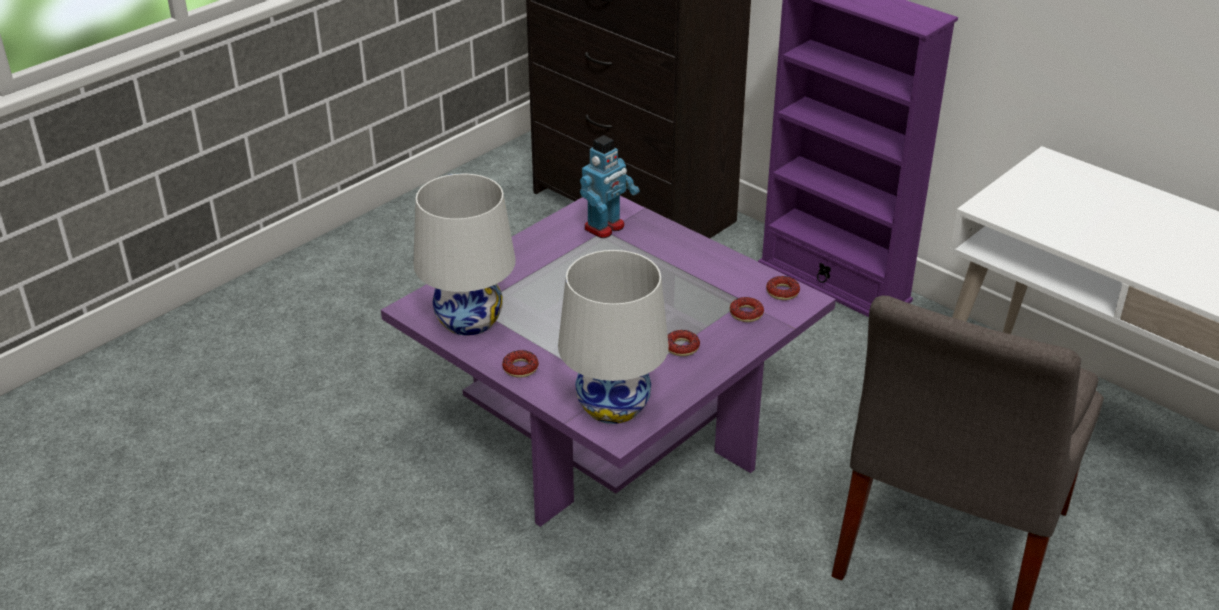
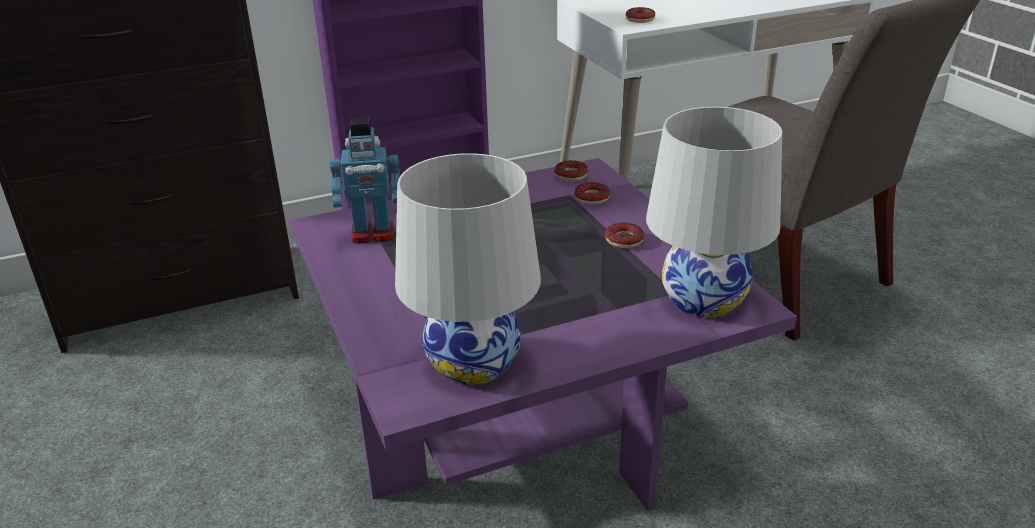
camera: 65 degrees left, 5 degrees down
donut [502,350,539,378] -> donut moved to [626,7,655,23]
toy robot [580,135,640,238] -> toy robot turned 105 degrees clockwise [330,117,400,244]

